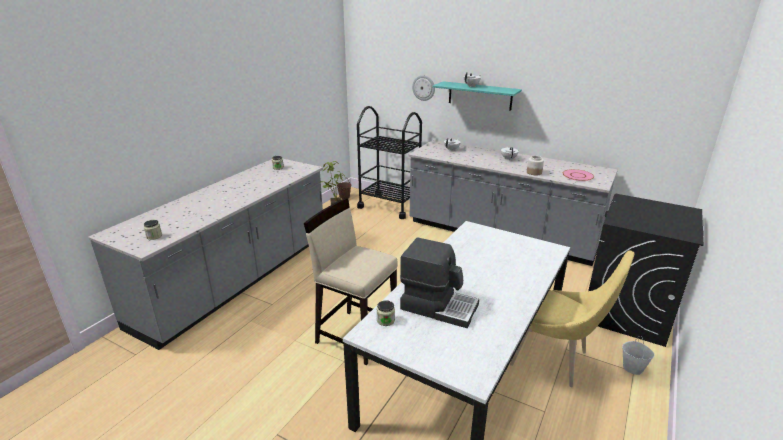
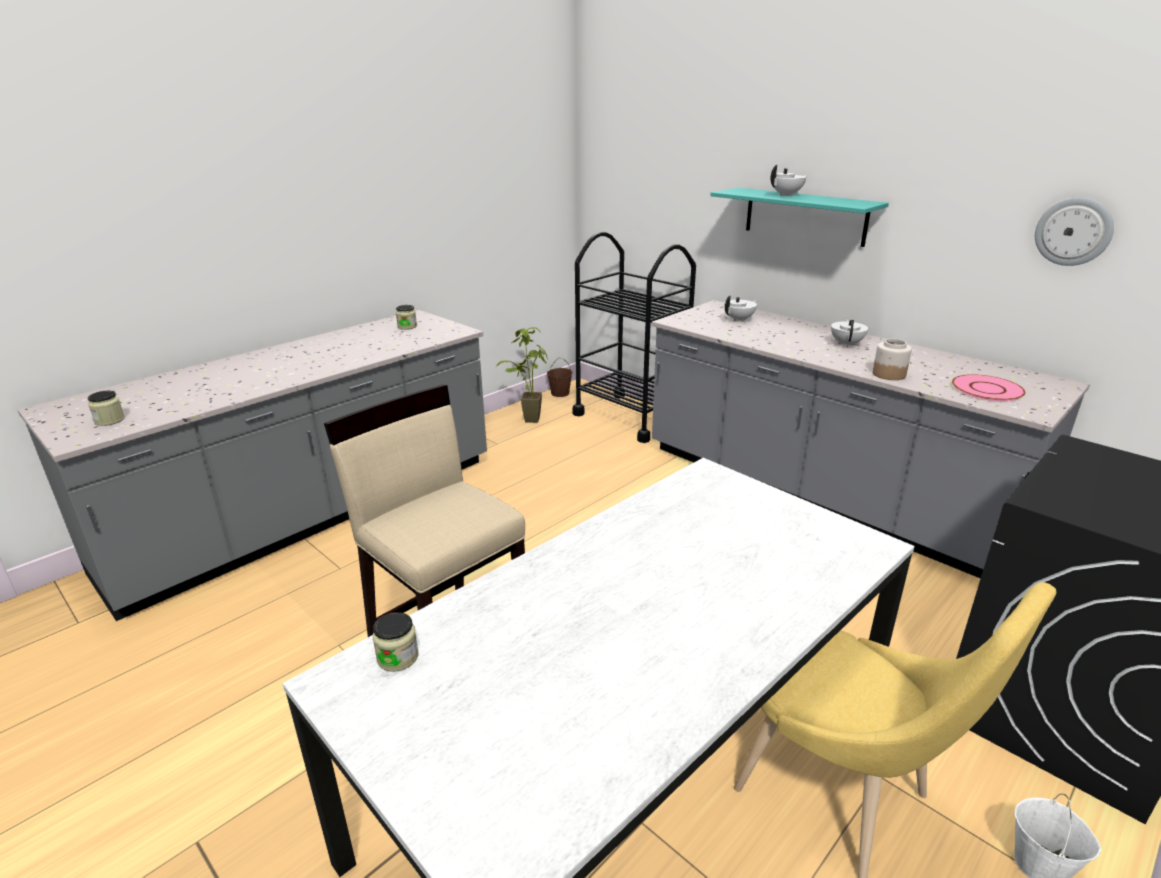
camera: 15 degrees right, 0 degrees up
coffee machine [400,238,479,328] -> none
wall clock [412,75,435,101] -> wall clock moved to [1035,197,1114,266]

